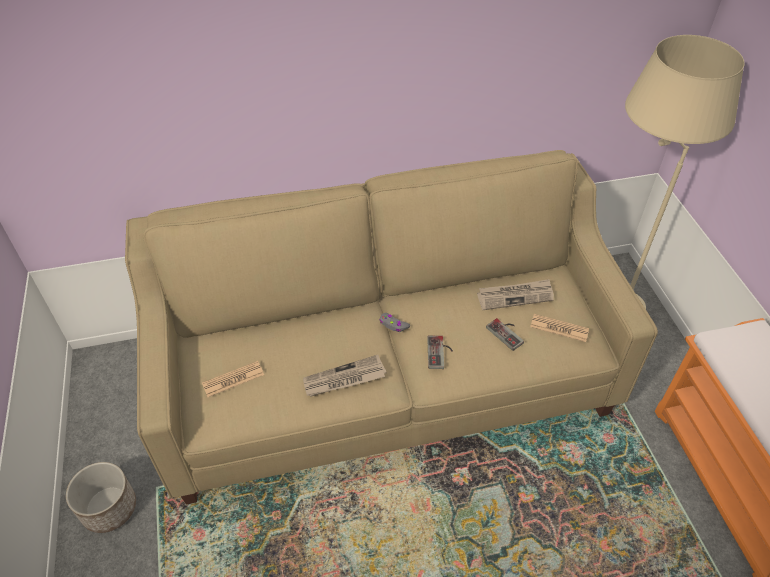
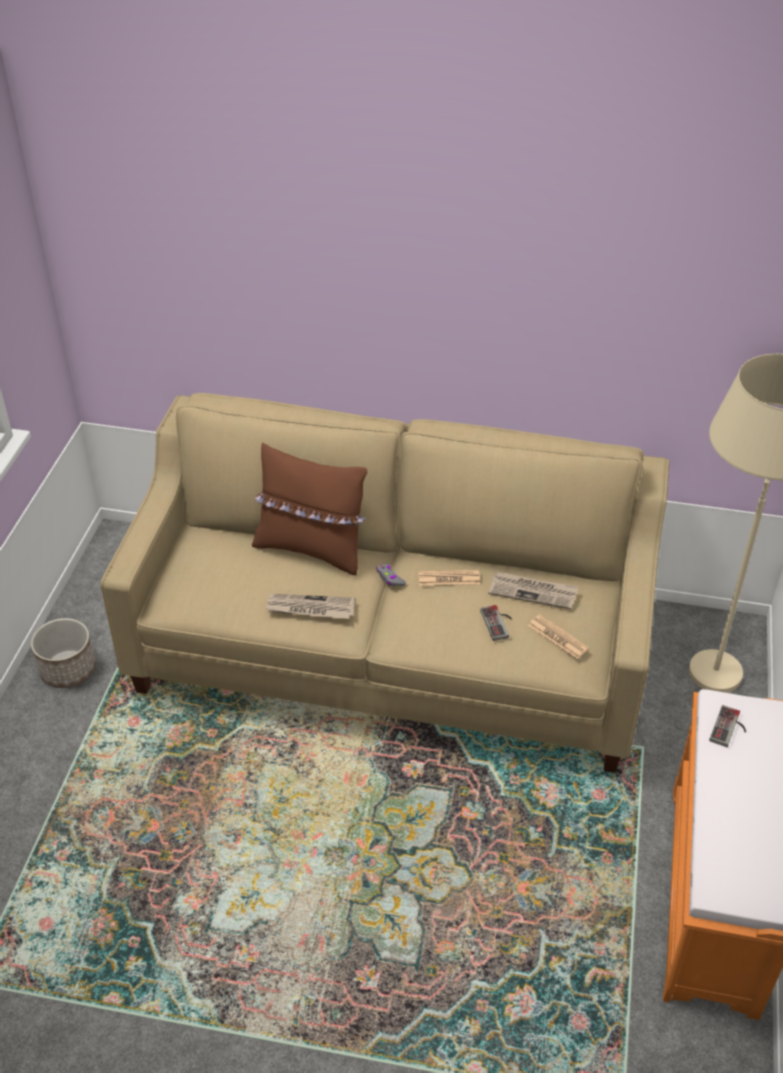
camera: 25 degrees right, 5 degrees down
newspaper [202,361,264,397] -> newspaper moved to [419,570,480,586]
game controller [427,336,453,369] -> game controller moved to [709,705,746,747]
none -> brown pillow [252,443,367,575]

